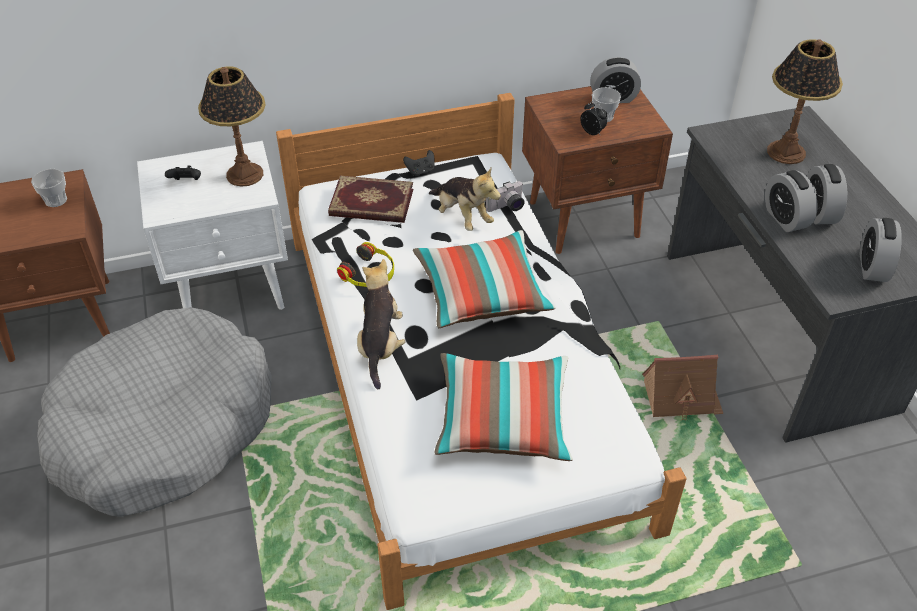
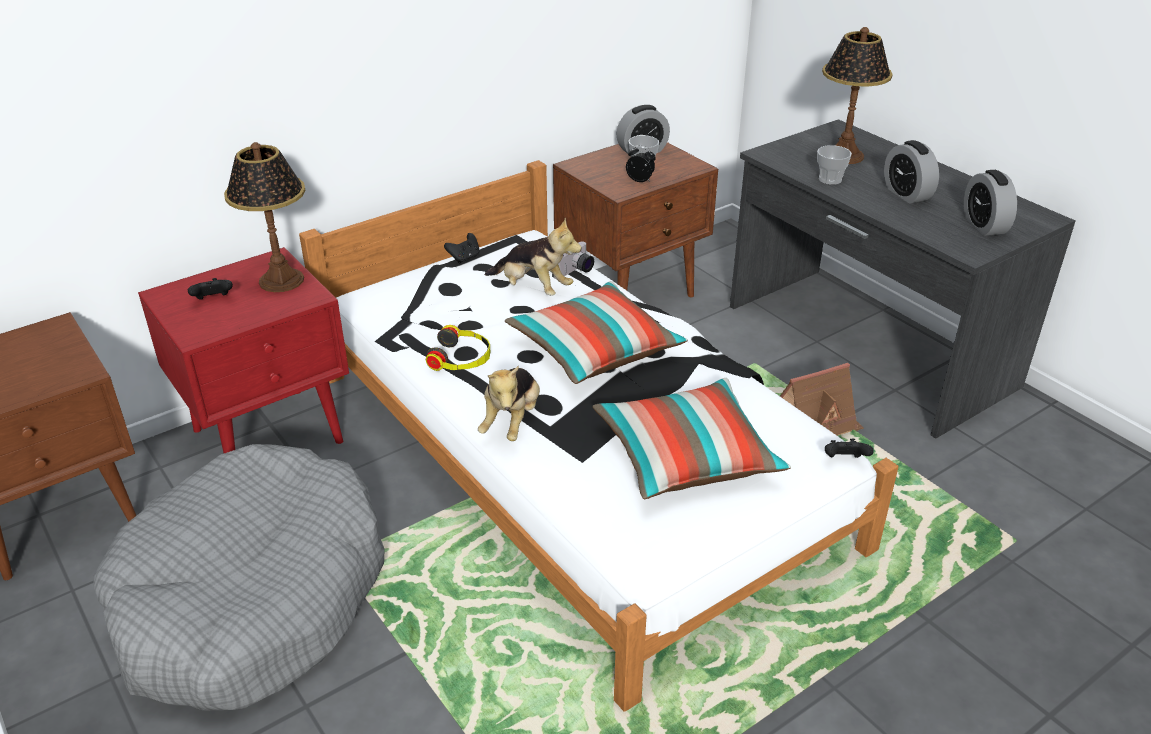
camera: 20 degrees left, 10 degrees down
cup [31,169,67,207] -> cup moved to [817,145,852,185]
white nightstand [137,141,288,309] -> red nightstand [138,247,349,453]
book [328,176,414,223] -> none
plush toy [357,259,406,389] -> plush toy turned 150 degrees counterclockwise [478,365,540,441]
alarm clock [765,170,818,232] -> none
none -> black game controller [825,439,874,458]

